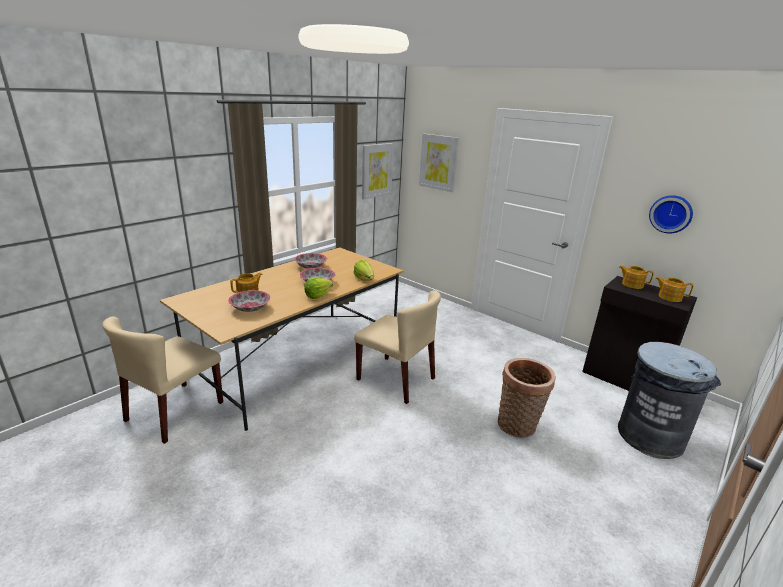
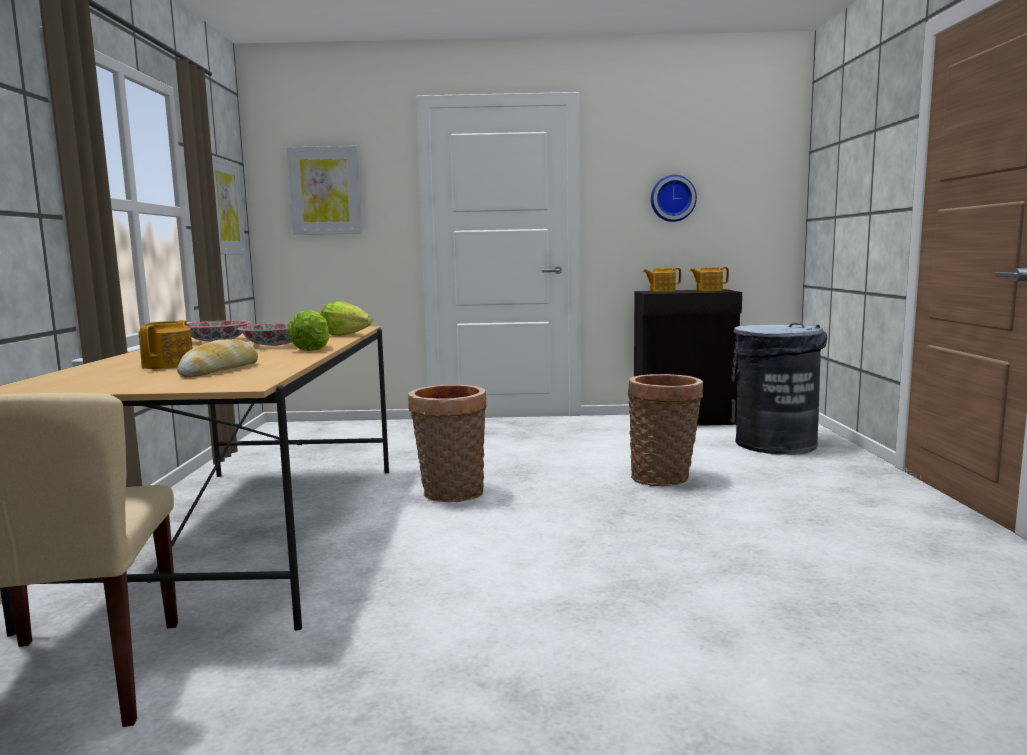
camera: 40 degrees left, 15 degrees down
bowl [228,290,271,312] -> bread [177,339,258,377]
beige chair [354,290,441,404] -> basket [408,384,487,502]

